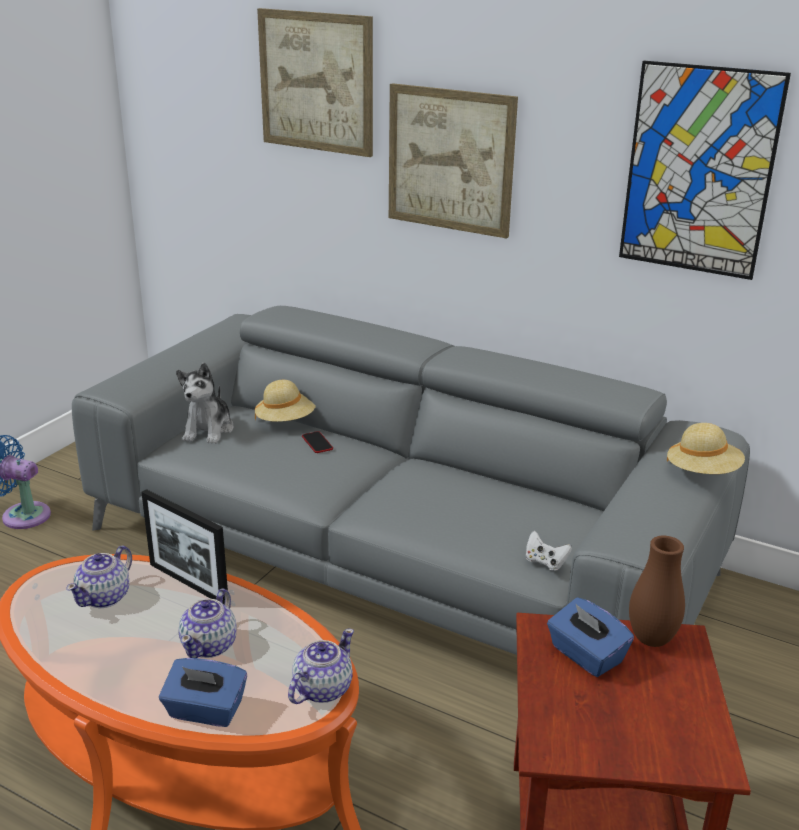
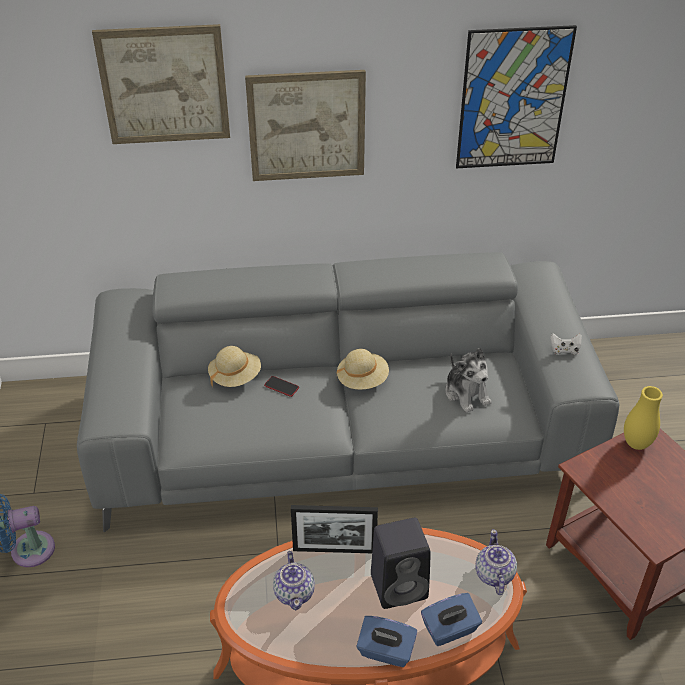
camera: 35 degrees left, 15 degrees up
plush toy [176,362,233,444] -> plush toy moved to [445,348,492,413]
teapot [179,589,237,658] -> black speaker [371,518,431,609]
white game controller [526,531,572,571] -> white game controller moved to [550,333,582,355]
blue tissue box [547,597,634,677] -> blue tissue box moved to [357,616,417,667]
brown vase [629,536,685,647] -> yellow vase [624,386,663,450]
beige hat [667,423,745,474] -> beige hat moved to [336,349,389,390]

